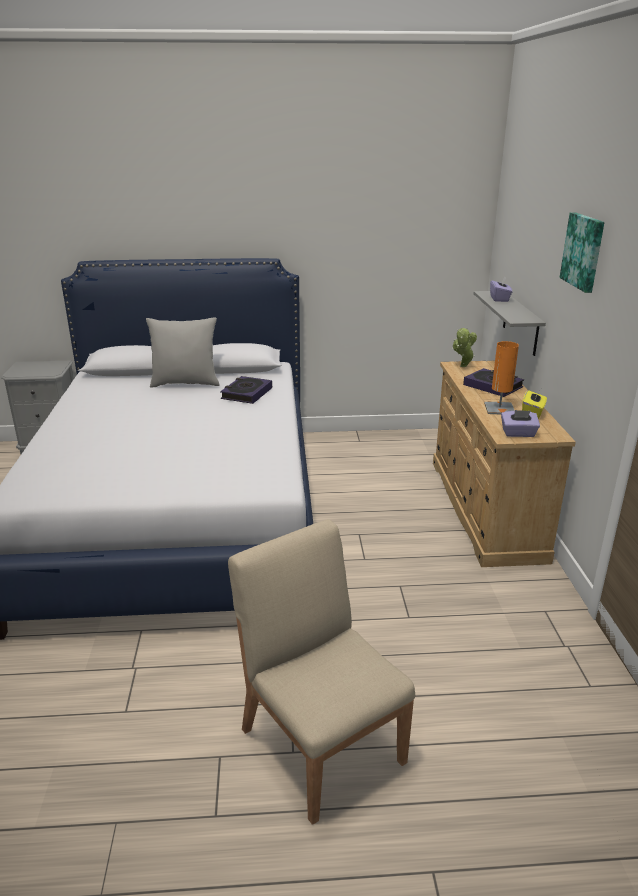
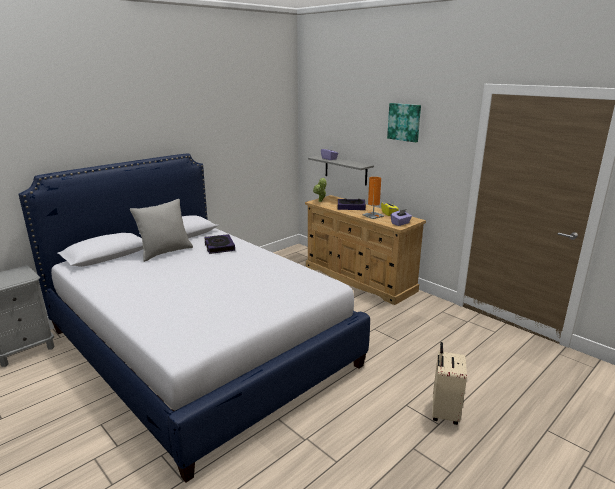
camera: 40 degrees left, 5 degrees down
beige chair [228,519,415,825] -> beige suitcase [432,342,467,425]

